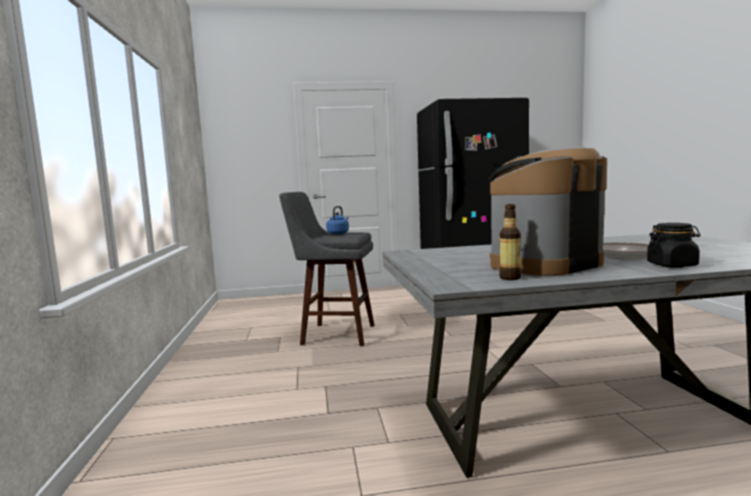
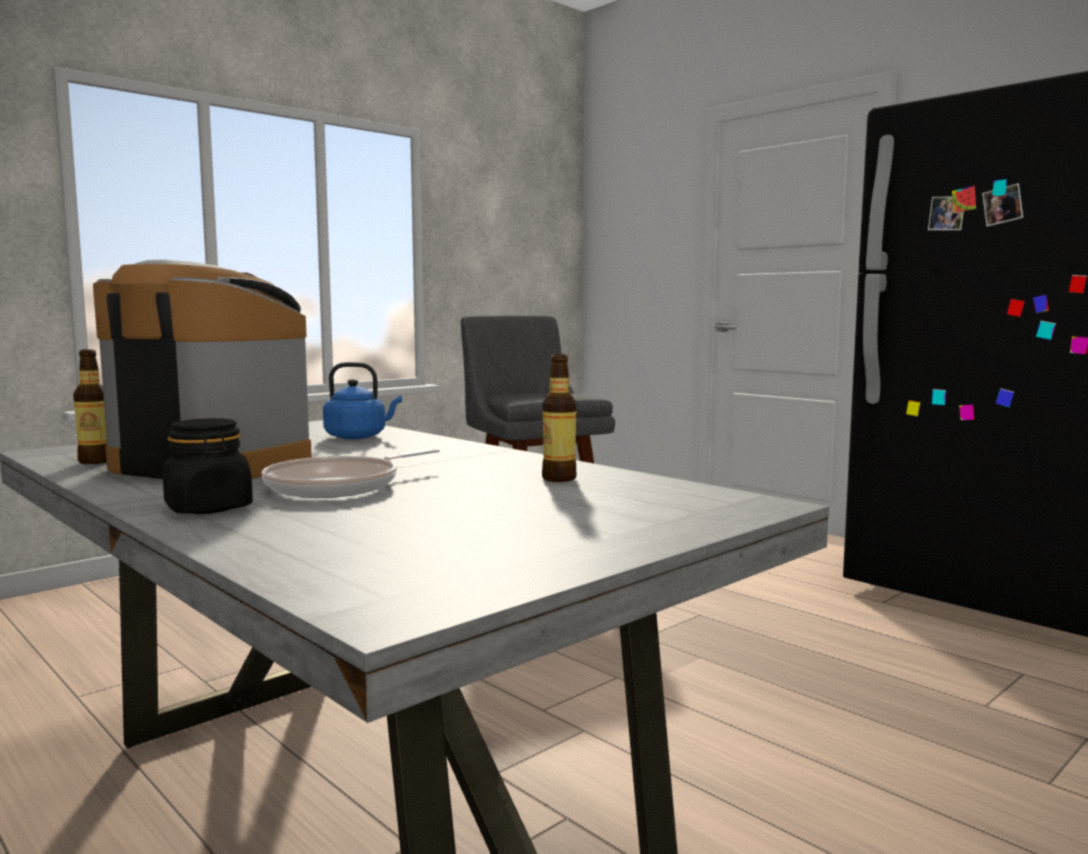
camera: 55 degrees right, 0 degrees up
blue kettle [326,206,349,234] -> blue kettle moved to [323,362,402,439]
none -> bottle [542,354,577,482]

